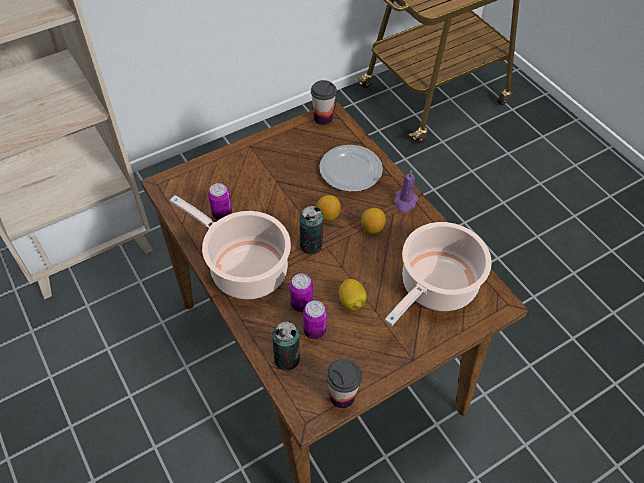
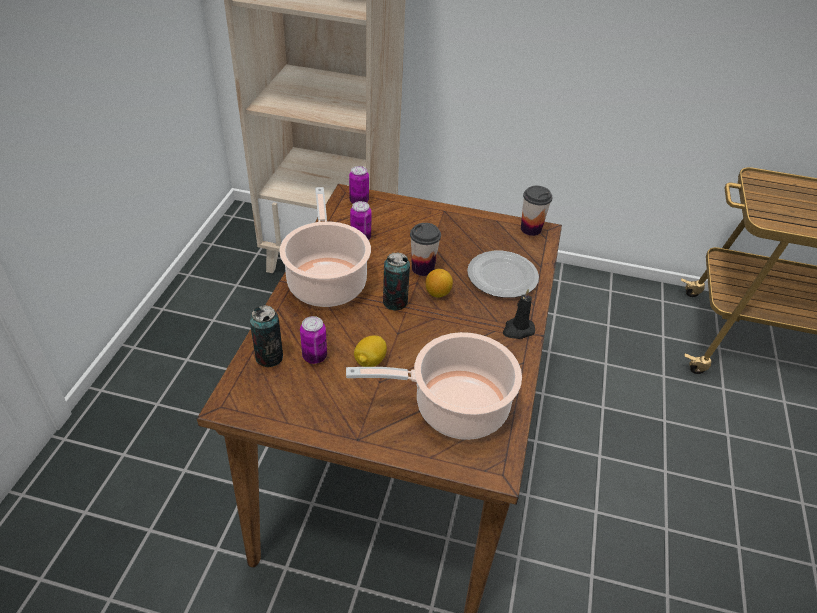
camera: 45 degrees right, 10 degrees down
can [290,273,313,312] -> can moved to [349,166,369,204]
cup [326,359,362,408] -> cup moved to [410,223,441,276]
lemon [361,208,386,234] -> none
purple candle [394,170,418,213] -> black candle [503,289,535,339]

